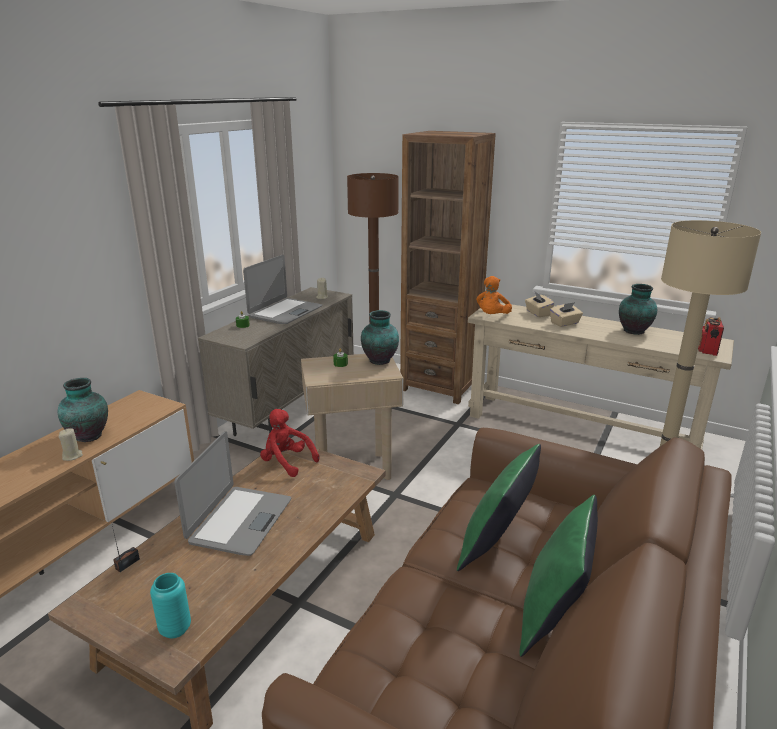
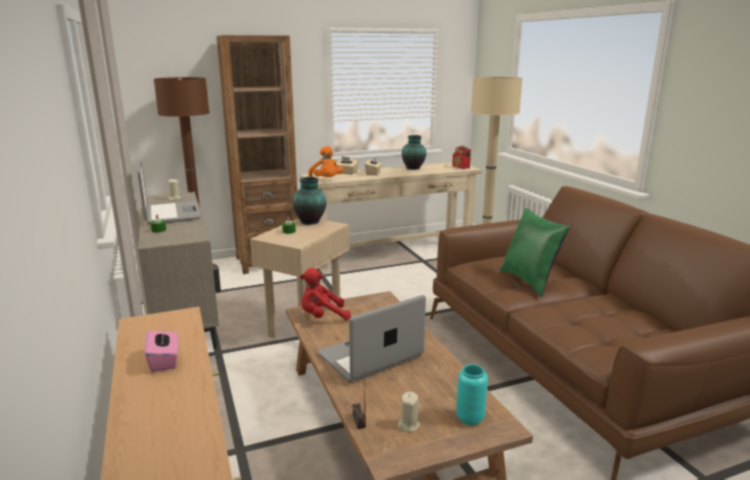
camera: 50 degrees left, 5 degrees down
vase [58,378,108,442] -> pink tissue box [145,326,179,372]
beige candle [58,428,83,461] -> beige candle moved to [398,392,420,432]
laptop [174,432,291,556] -> laptop turned 90 degrees counterclockwise [318,295,426,383]
green pillow [520,495,598,657] -> none

